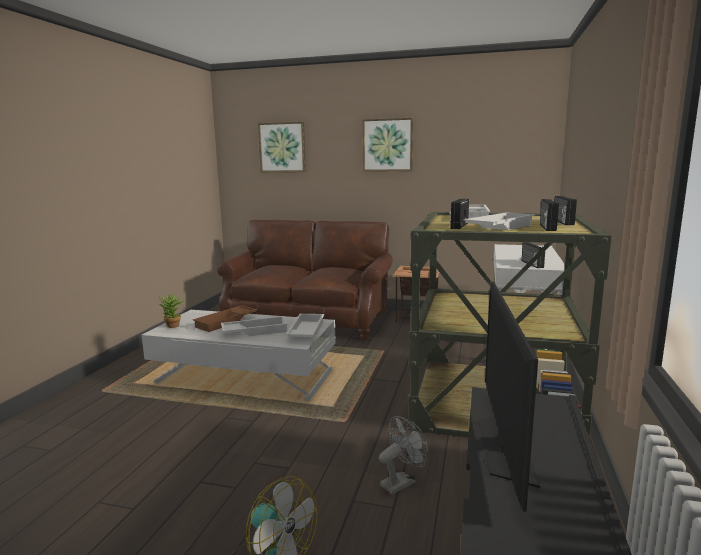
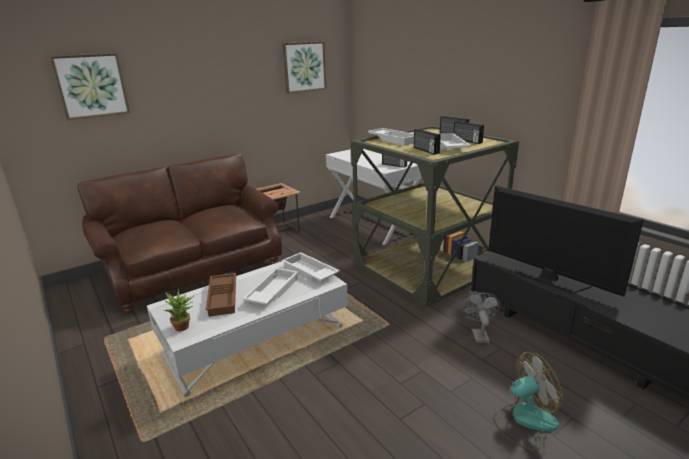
camera: 50 degrees left, 10 degrees up
picture [362,118,413,172] -> picture moved to [282,41,327,93]

